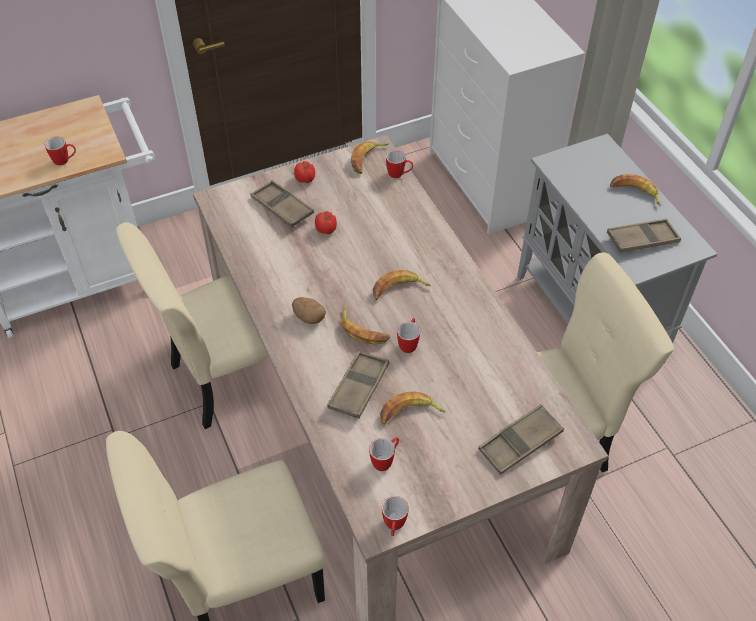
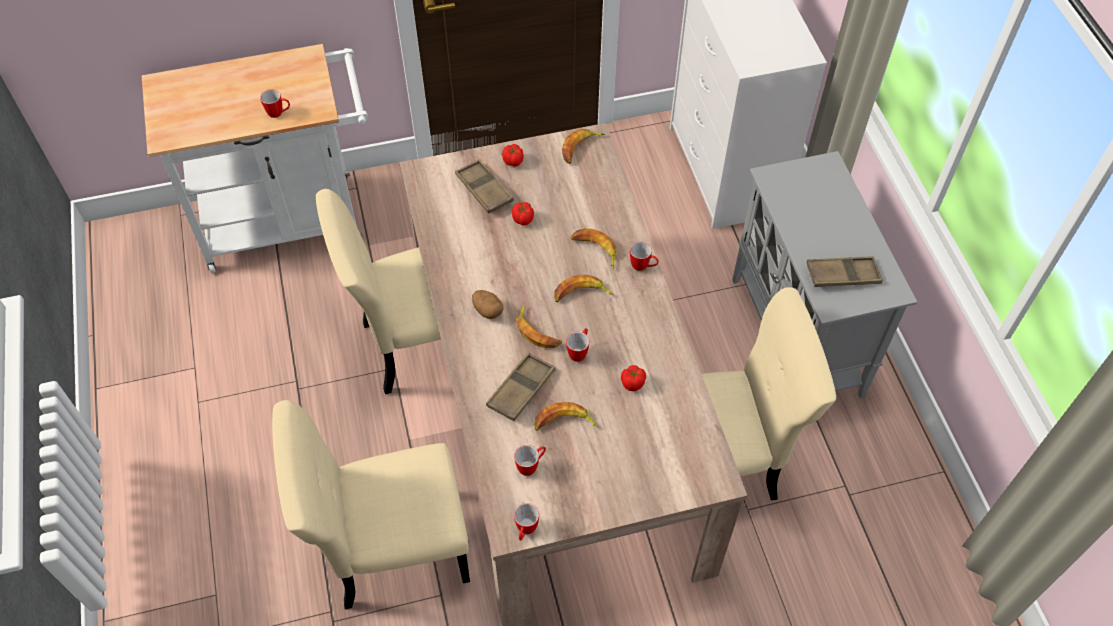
camera: 10 degrees right, 5 degrees up
mug [386,150,413,178] -> mug moved to [630,241,659,271]
brown tray [478,404,564,475] -> none
banana [610,174,660,206] -> banana moved to [570,228,617,269]
none -> tomato [621,365,646,391]

